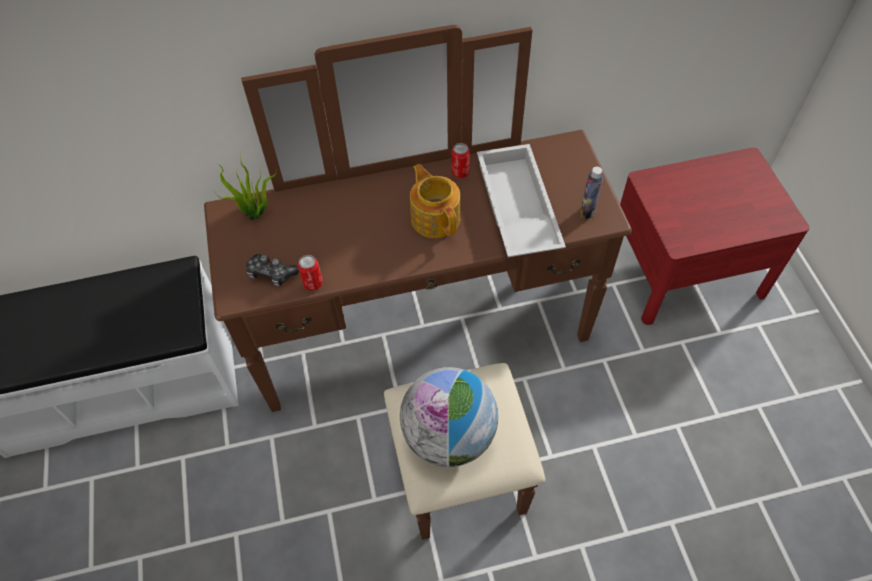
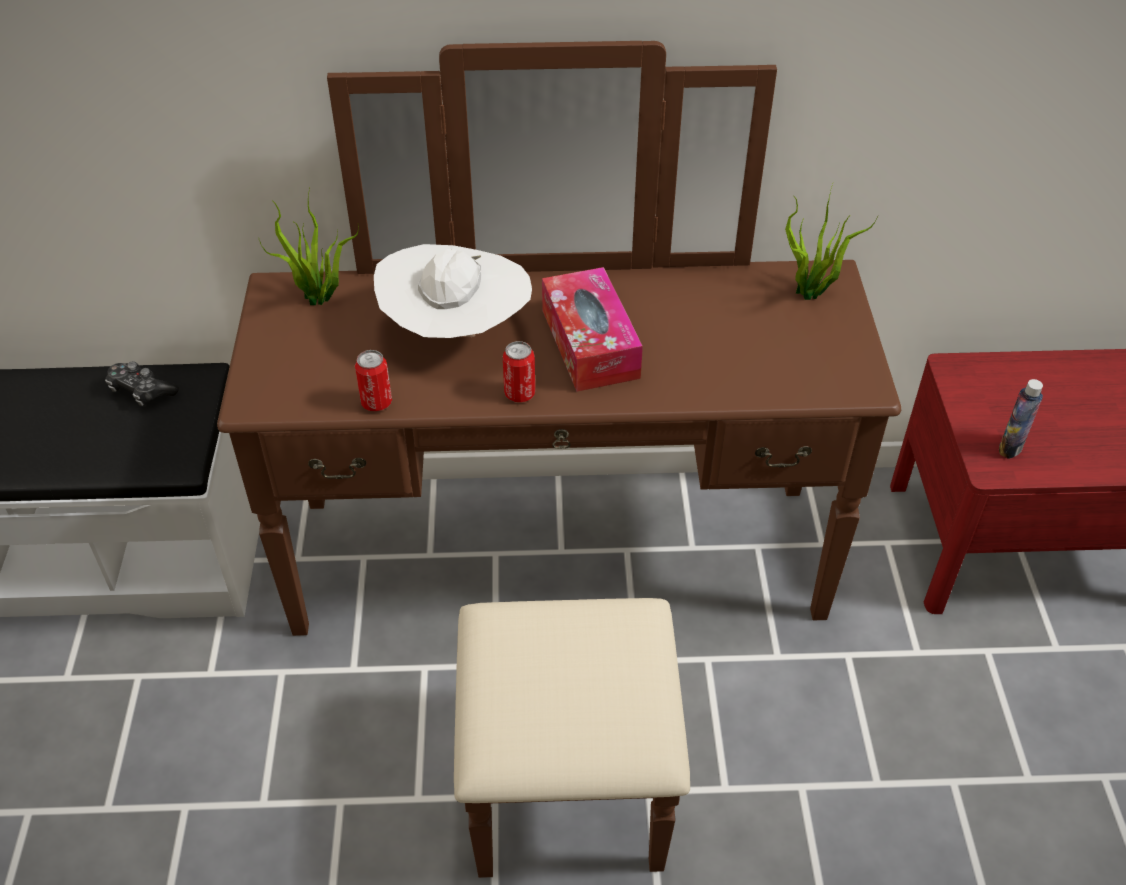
camera: 10 degrees right, 10 degrees down
game controller [246,254,299,287] -> game controller moved to [105,361,179,406]
globe [400,367,498,467] -> none
teapot [410,164,460,238] -> tissue box [542,267,643,391]
can [451,143,470,178] -> can moved to [503,341,535,402]
white tray [477,144,566,257] -> none
bottle [580,167,603,219] -> bottle moved to [999,379,1043,459]
none -> white hat [374,244,532,338]
none -> potted plant [785,184,878,300]

